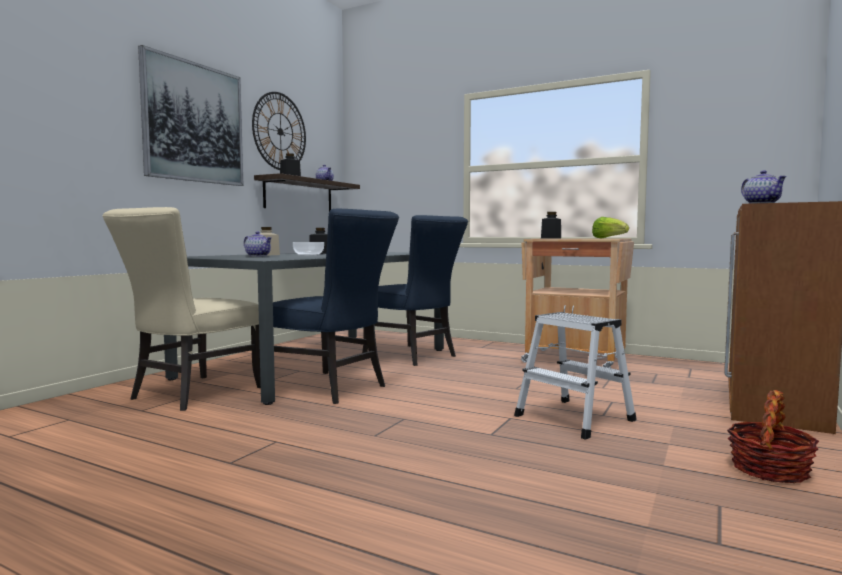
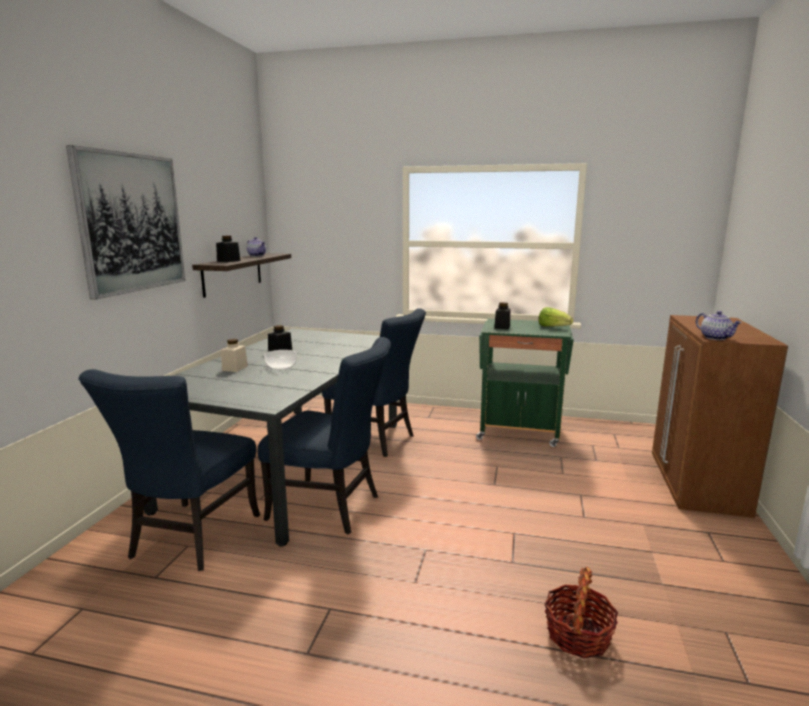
camera: 15 degrees left, 10 degrees up
beige chair [102,207,261,411] -> blue chair [78,369,260,571]
teapot [244,231,272,257] -> none
wall clock [252,92,306,170] -> none
white step ladder [514,312,637,439] -> none
brown cart [521,239,634,368] -> green cart [476,319,574,447]
basket [727,390,819,483] -> basket moved to [544,567,618,659]

